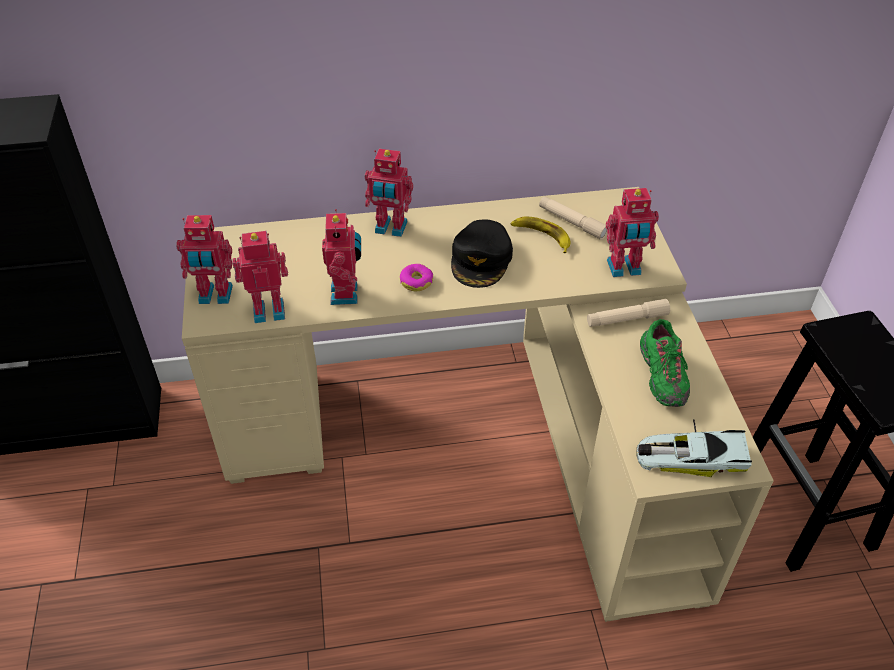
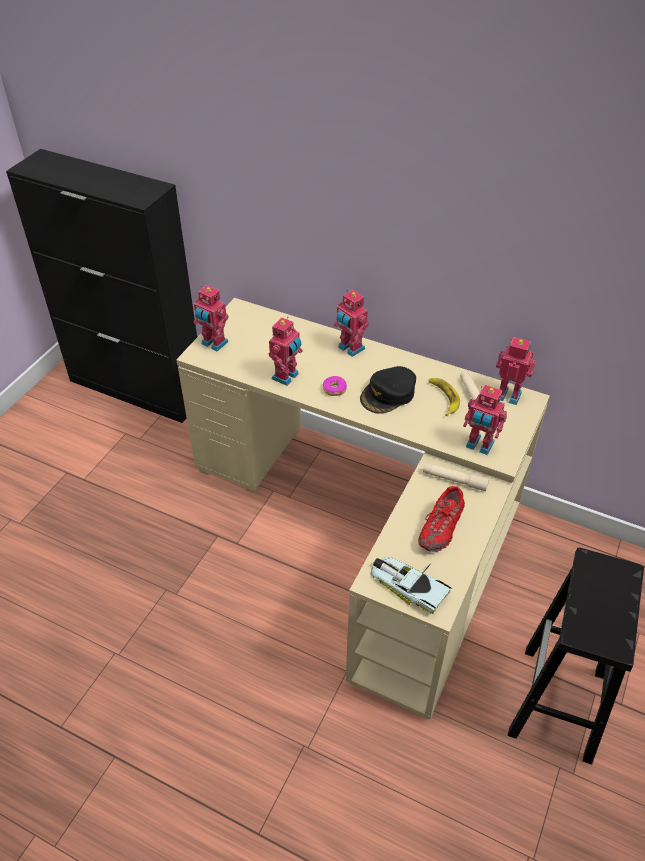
camera: 35 degrees right, 0 degrees up
toy robot [232,231,288,323] -> toy robot moved to [496,337,536,405]
green shoe [640,319,690,407] -> red shoe [418,486,465,552]

